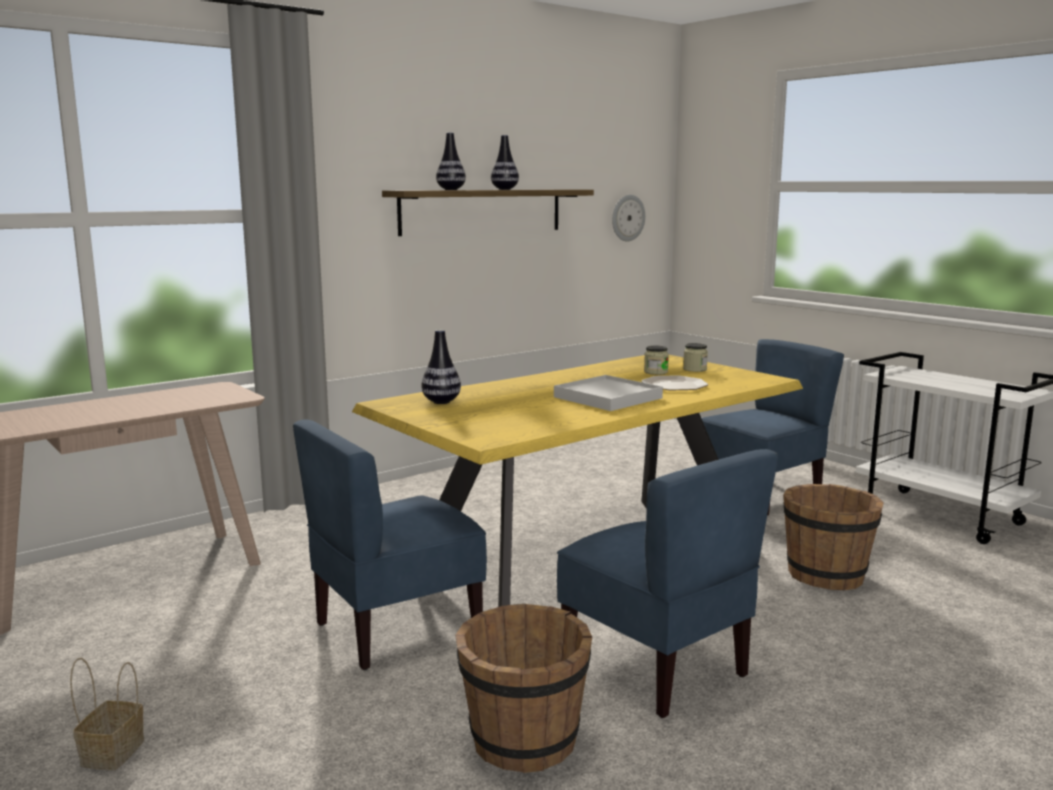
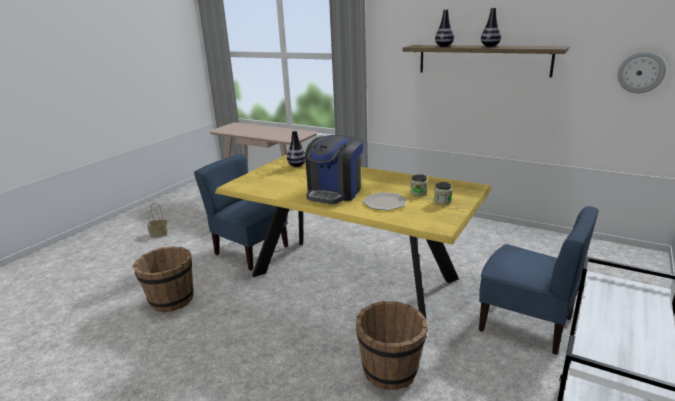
camera: 70 degrees right, 10 degrees up
white tray [554,375,663,411] -> coffee machine [305,135,364,204]
blue chair [557,449,778,718] -> none

